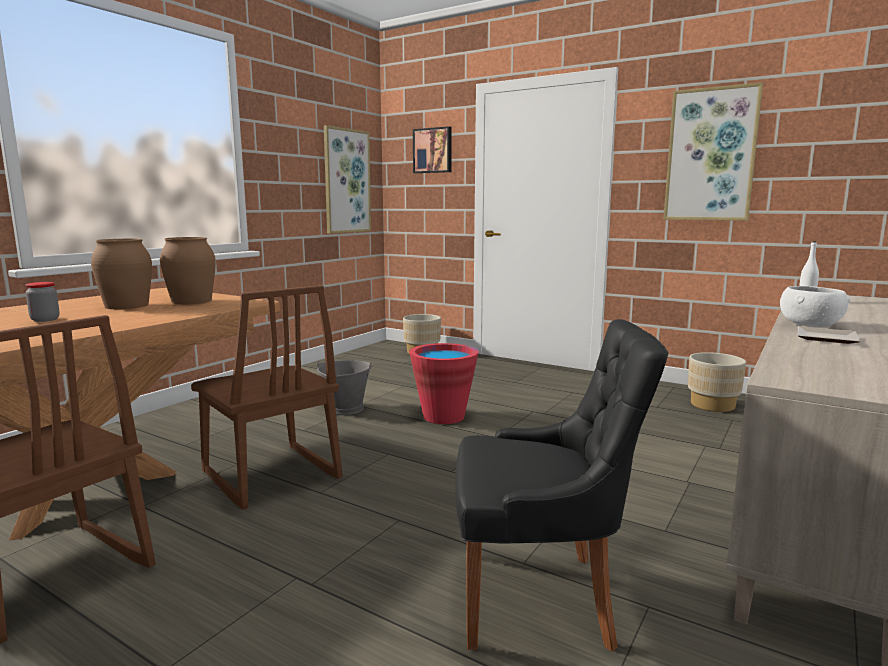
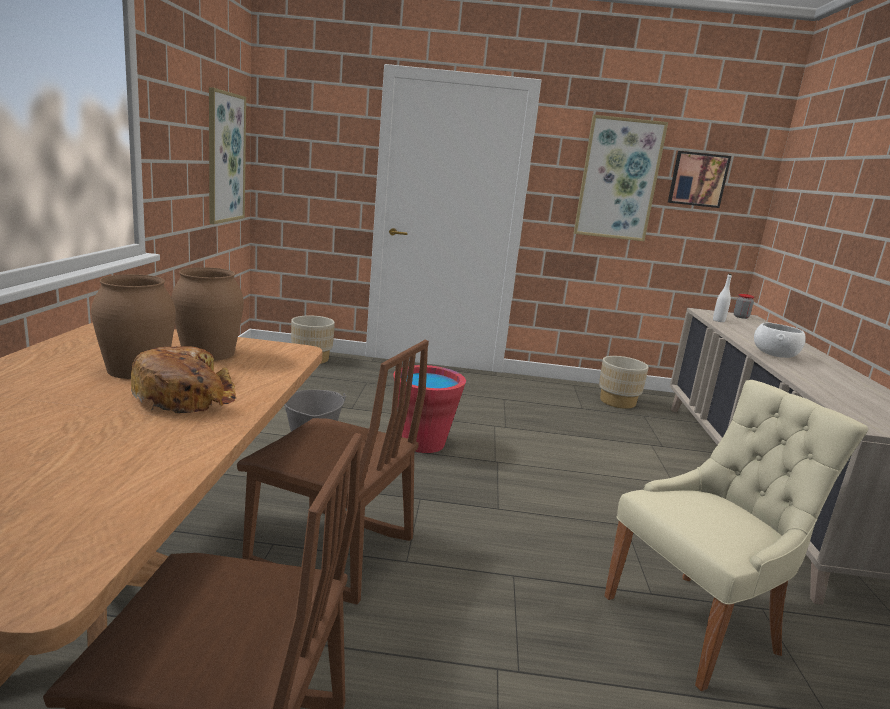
camera: 30 degrees left, 5 degrees up
jar [26,282,60,322] -> jar moved to [734,294,754,319]
picture [413,126,452,173] -> picture moved to [668,151,731,208]
black chair [455,319,668,652] -> beige chair [604,380,869,691]
plate [798,326,860,344] -> none
none -> bread [131,346,237,413]

